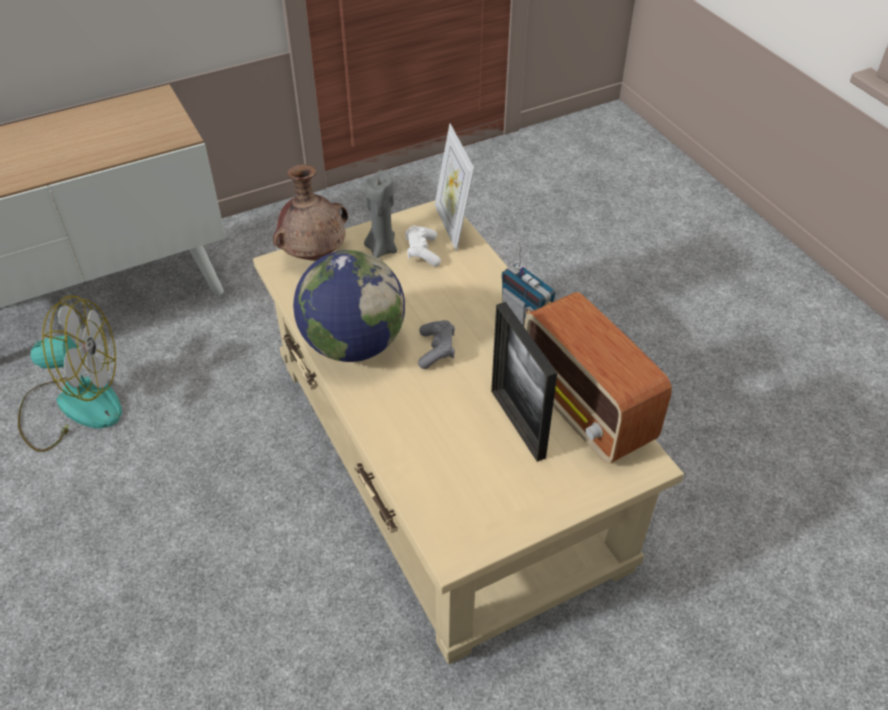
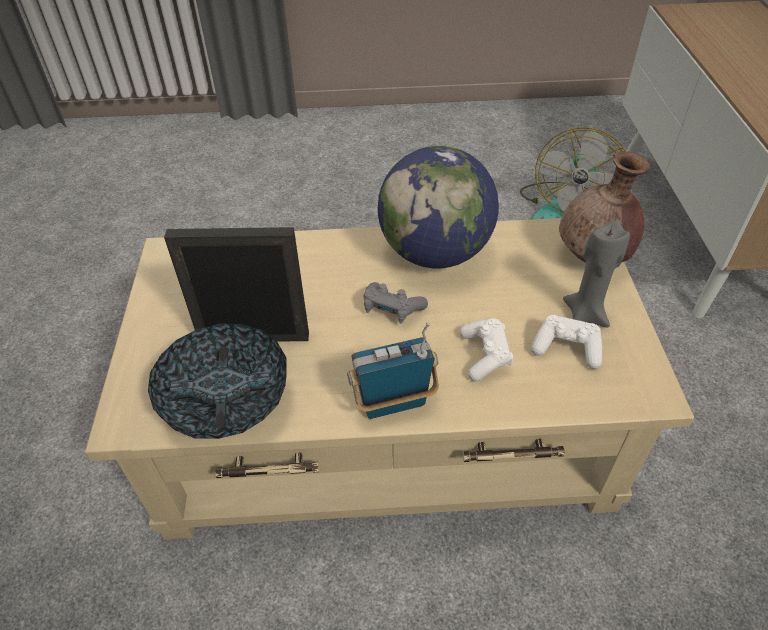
camera: 115 degrees right, 0 degrees up
picture frame [435,123,475,251] -> none
radio [524,292,672,463] -> bowl [148,323,286,439]
none -> white game controller [460,318,513,381]

